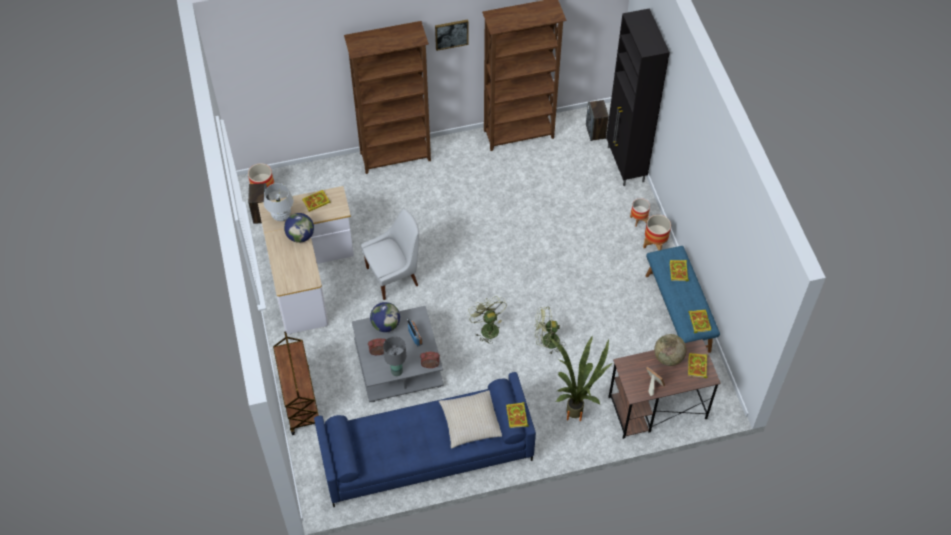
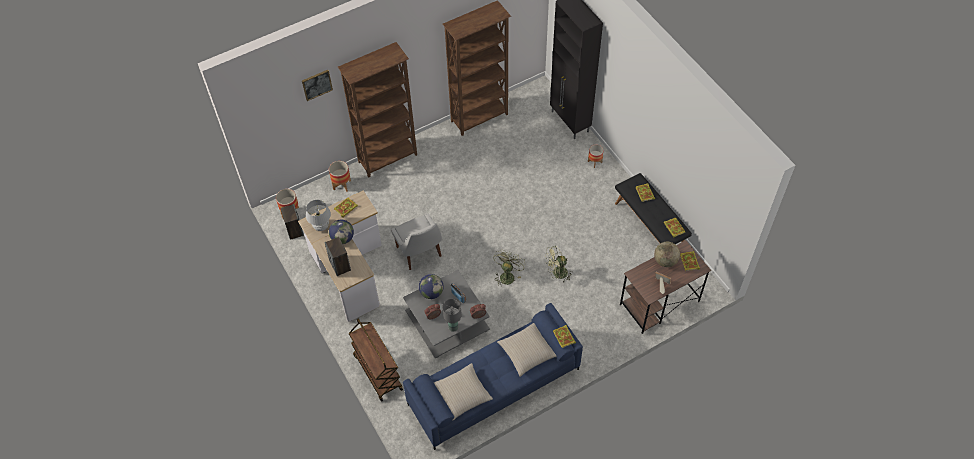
camera: 15 degrees left, 0 degrees up
white chair [361,209,419,300] -> white chair turned 105 degrees clockwise [391,213,442,270]
picture [435,19,469,51] -> picture moved to [302,70,333,101]
green fan [468,296,507,344] -> green fan turned 60 degrees clockwise [493,250,525,287]
potted plant [548,335,612,422] -> none
speaker [586,100,609,141] -> speaker moved to [324,237,351,276]
planter [643,215,671,250] -> planter moved to [329,161,351,192]
blue bench [646,246,720,353] -> black bench [615,173,692,244]
none -> beige pillow [433,363,493,420]

